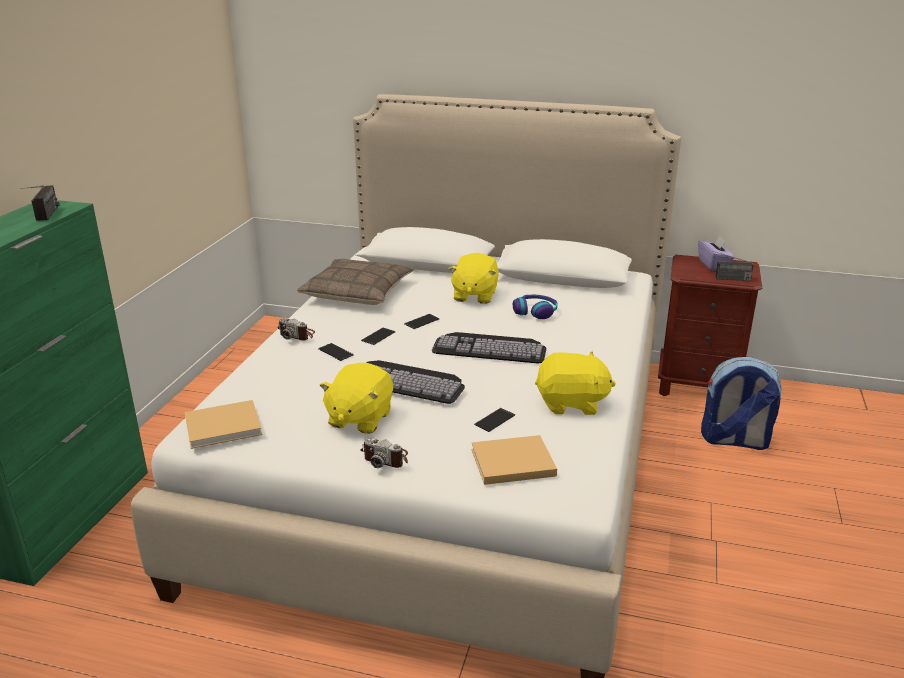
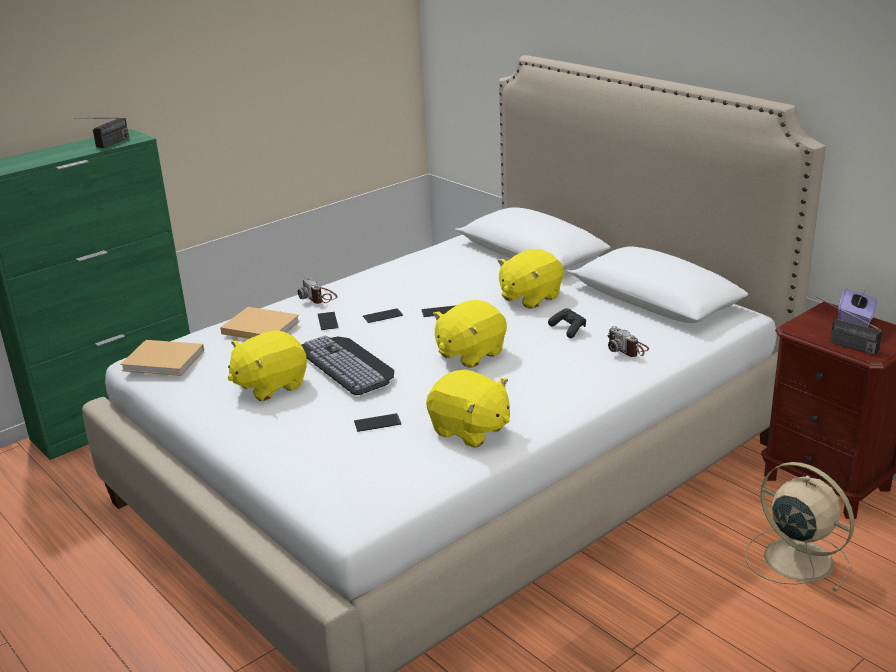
camera: 35 degrees right, 0 degrees up
pillow [297,259,414,305] -> none
camera [360,438,408,468] -> camera moved to [608,326,649,357]
keyboard [432,332,547,363] -> yellow plush toy [433,300,507,368]
beige book [471,435,557,485] -> beige book moved to [220,307,300,339]
headphones [513,295,558,319] -> black game controller [548,308,586,338]
backpack [701,357,782,450] -> beige fan [745,462,854,592]

